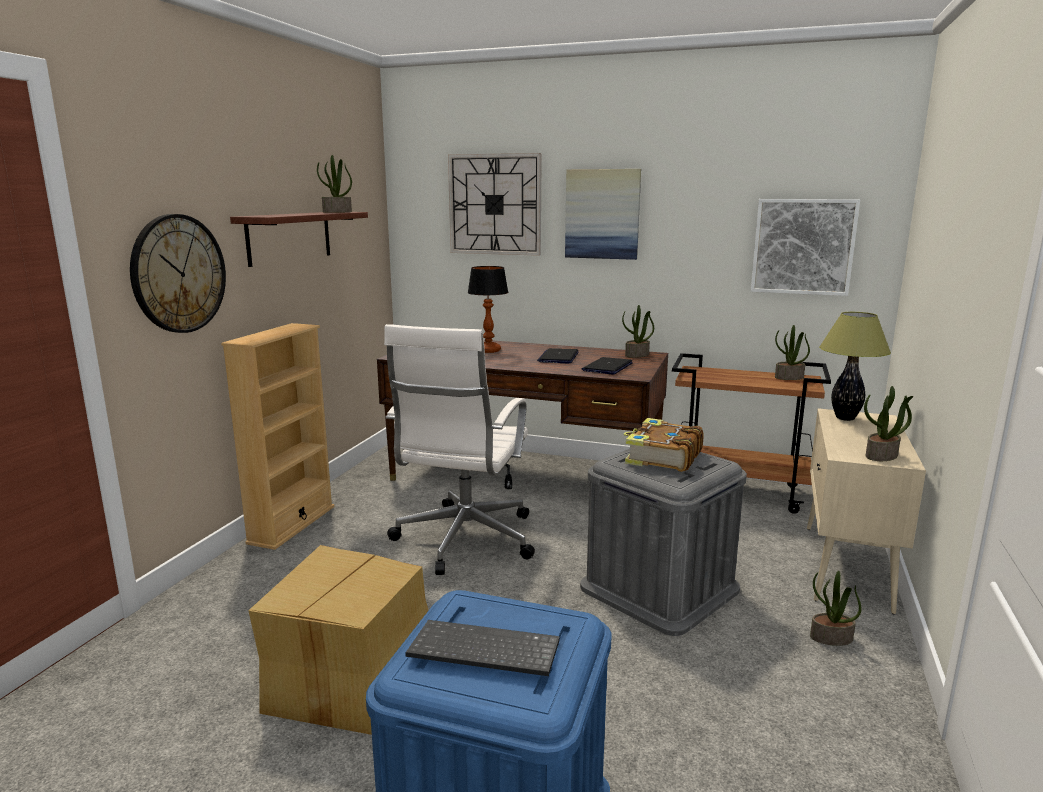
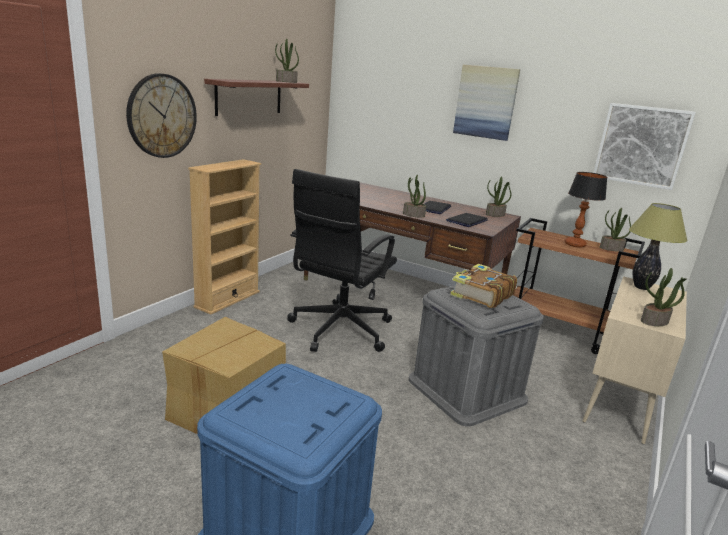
camera: 10 degrees right, 5 degrees up
white office chair [384,324,535,575] -> black office chair [287,169,397,352]
keyboard [406,620,560,676] -> none
wall clock [448,153,542,256] -> none
table lamp [468,266,508,353] -> table lamp moved to [565,172,607,248]
potted plant [810,571,862,646] -> potted plant moved to [403,174,426,217]

